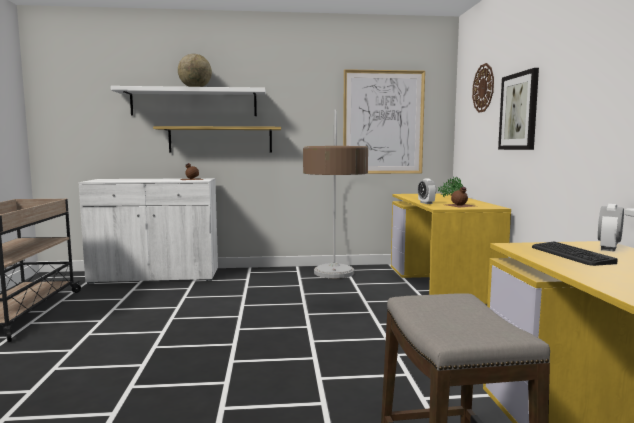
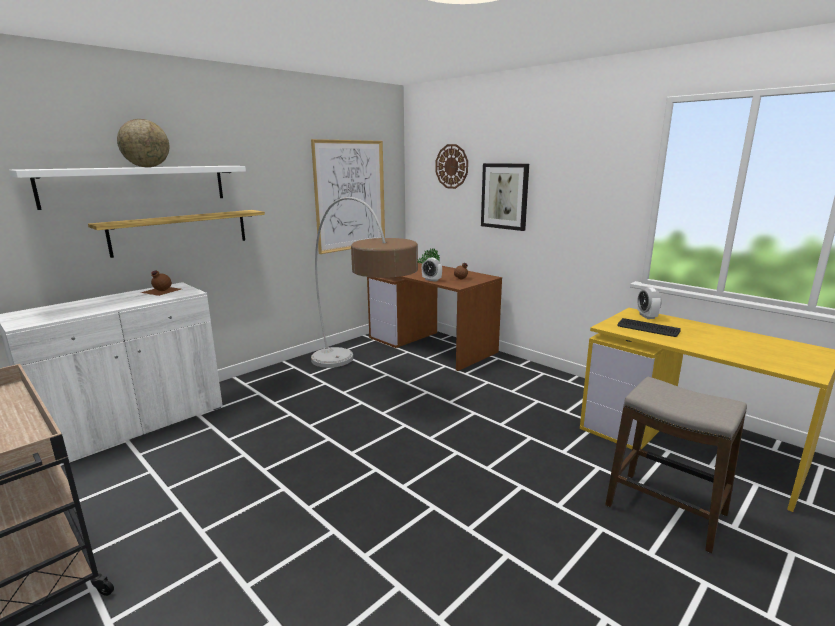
camera: 40 degrees left, 10 degrees up
yellow desk [391,193,511,304] -> brown desk [367,261,502,371]

